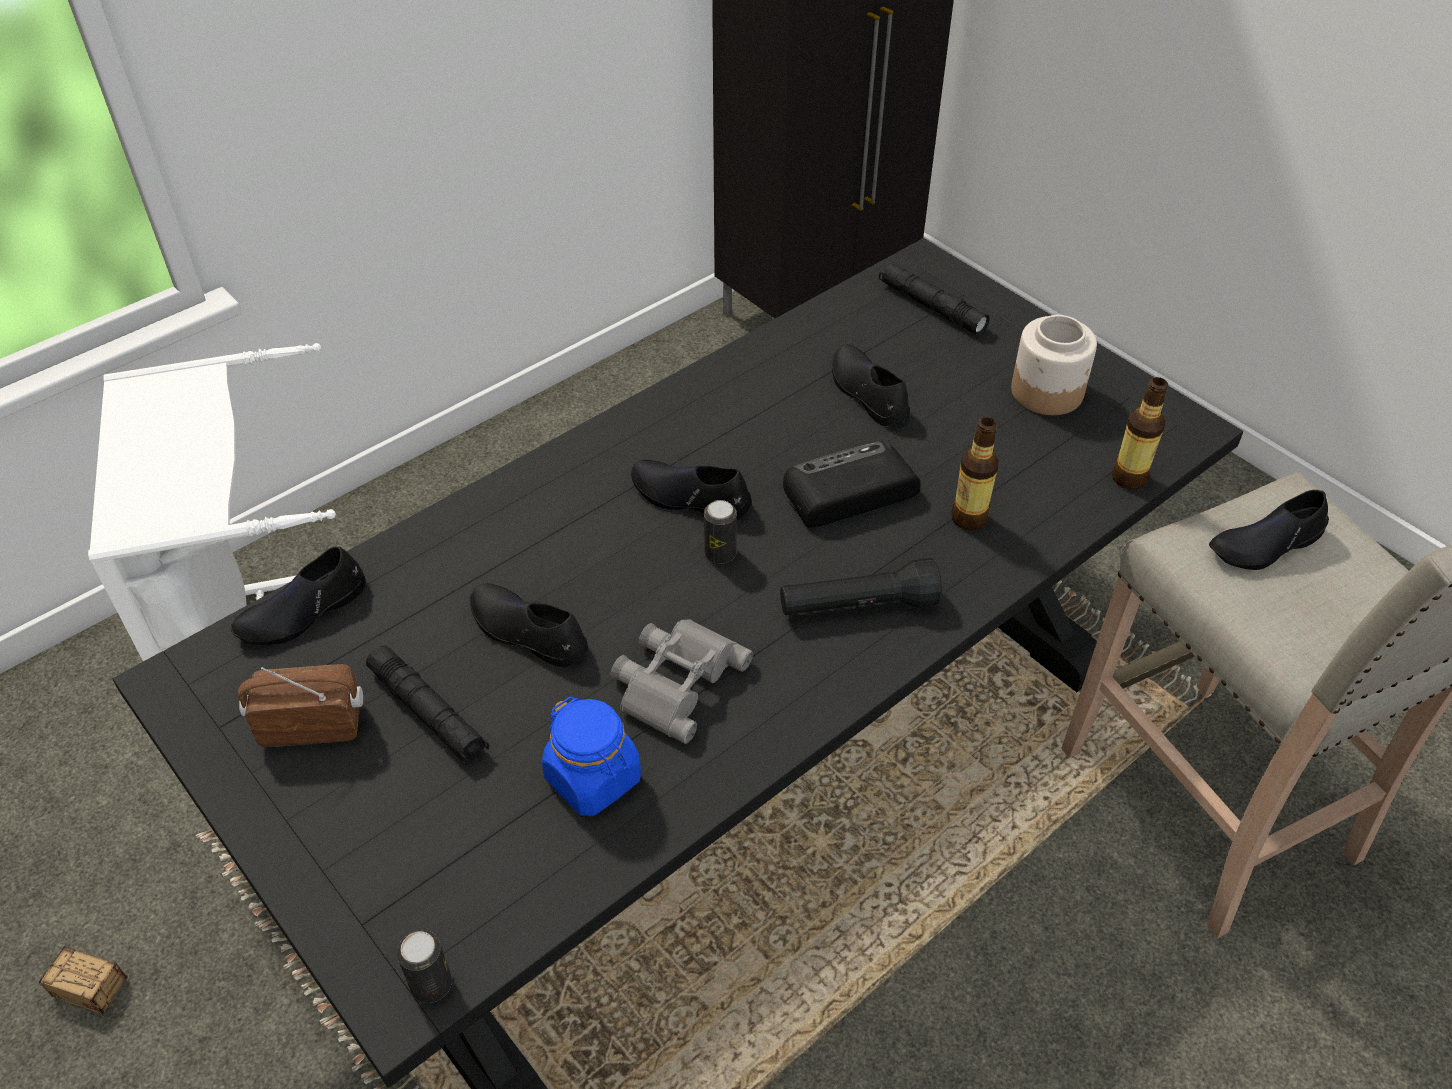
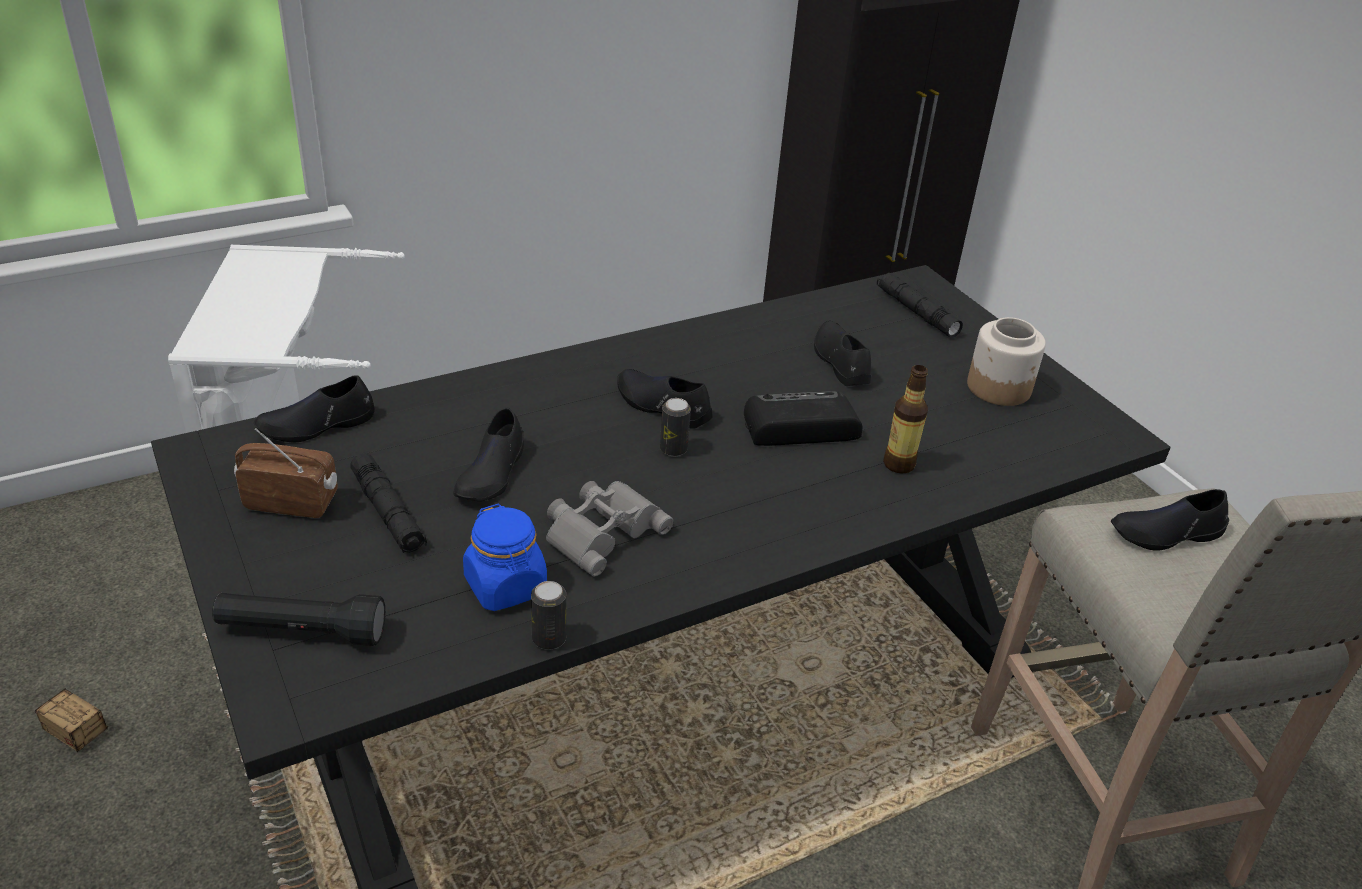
camera: 10 degrees right, 10 degrees down
can [397,930,452,1003] -> can moved to [531,581,566,650]
black shoe [470,583,589,667] -> black shoe turned 120 degrees counterclockwise [453,407,524,501]
black flashlight [780,558,942,615] -> black flashlight moved to [212,593,385,646]
bottle [1112,377,1168,489] -> none

